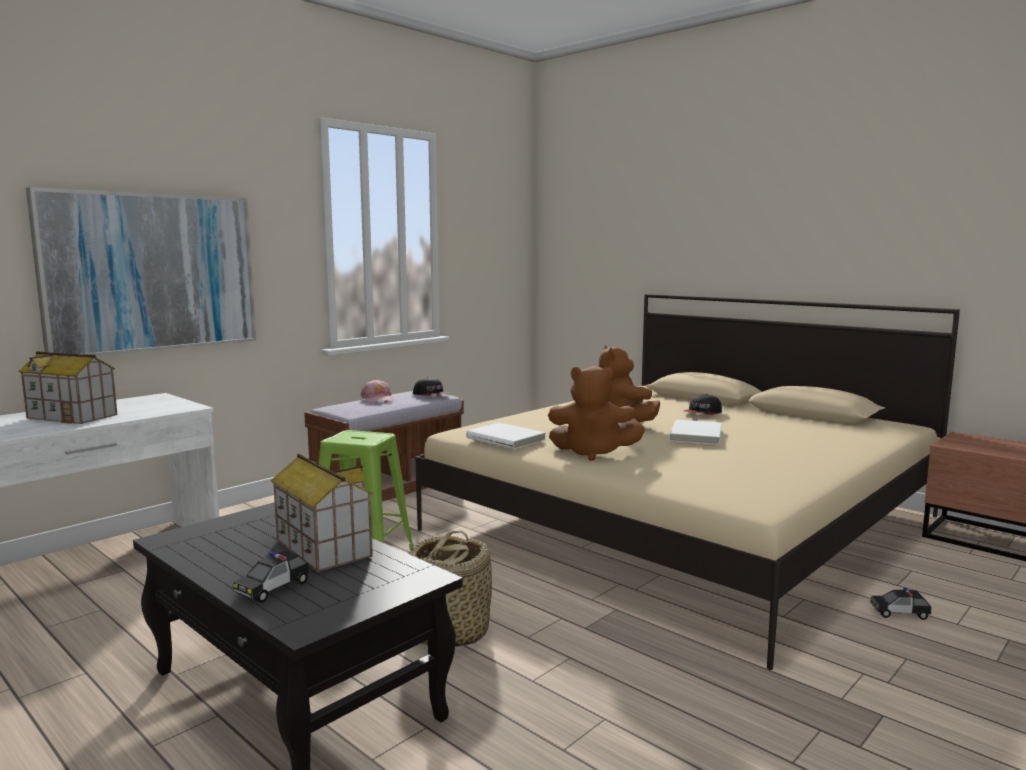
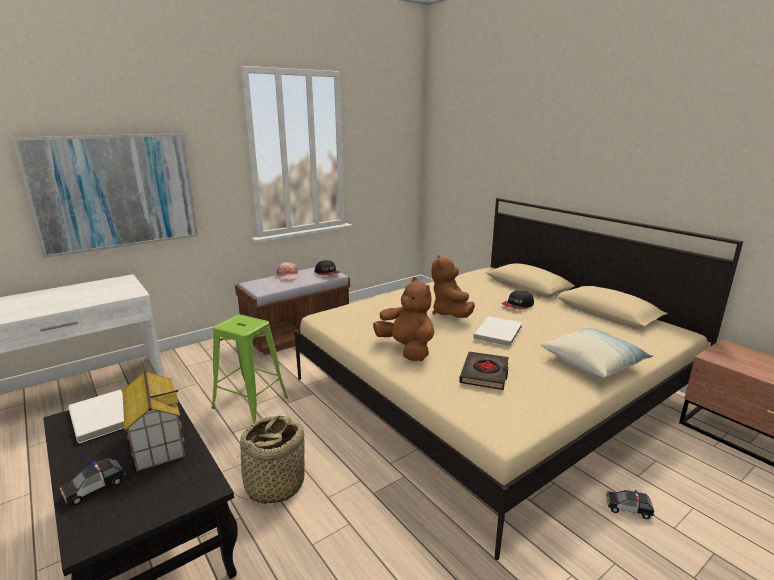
camera: 10 degrees right, 10 degrees up
toy house [18,351,118,424] -> none
white book [466,423,546,449] -> white book moved to [68,389,124,443]
brown plush toy [548,366,645,461] -> brown plush toy turned 150 degrees counterclockwise [373,277,434,361]
none -> black book [459,352,509,390]
none -> pillow [540,328,653,378]

